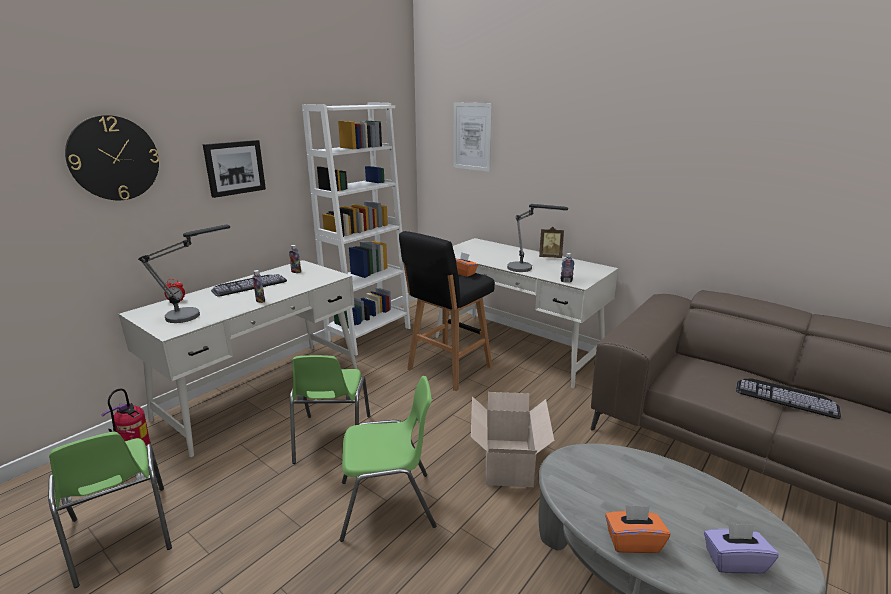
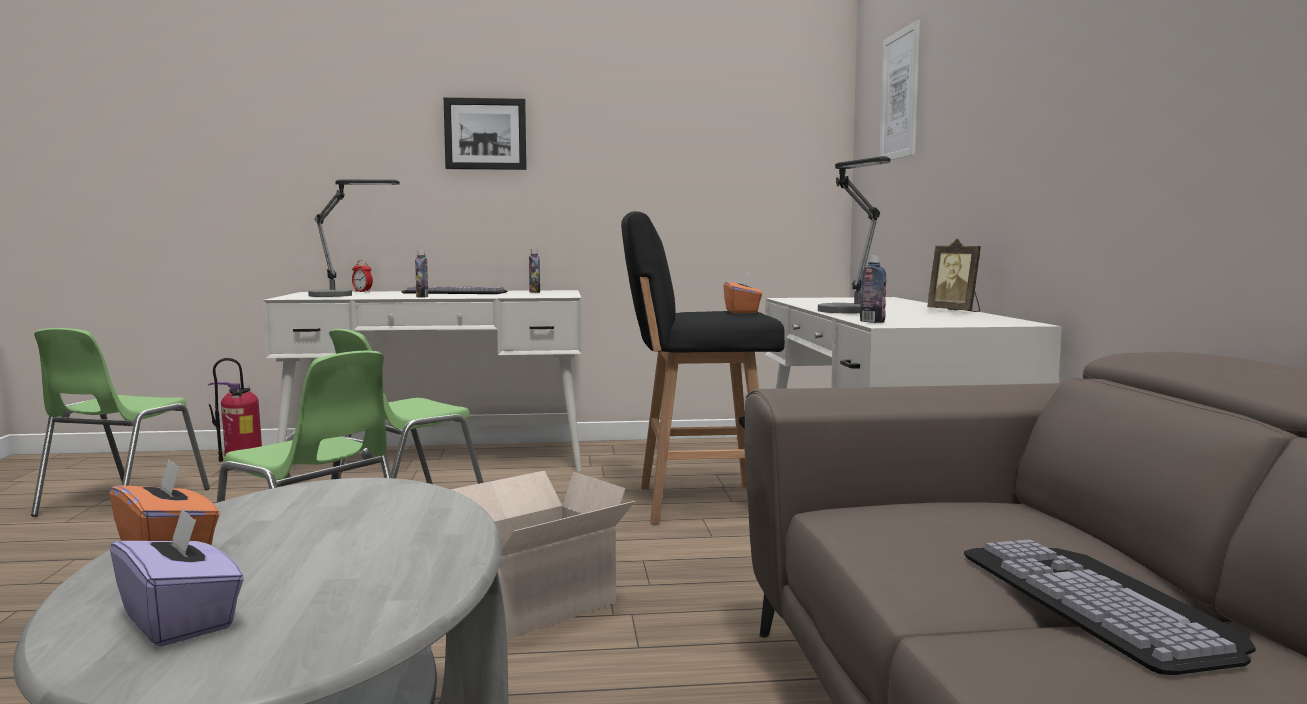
camera: 45 degrees right, 15 degrees down
wall clock [65,115,159,200] -> none
white bookcase [302,102,411,356] -> none

